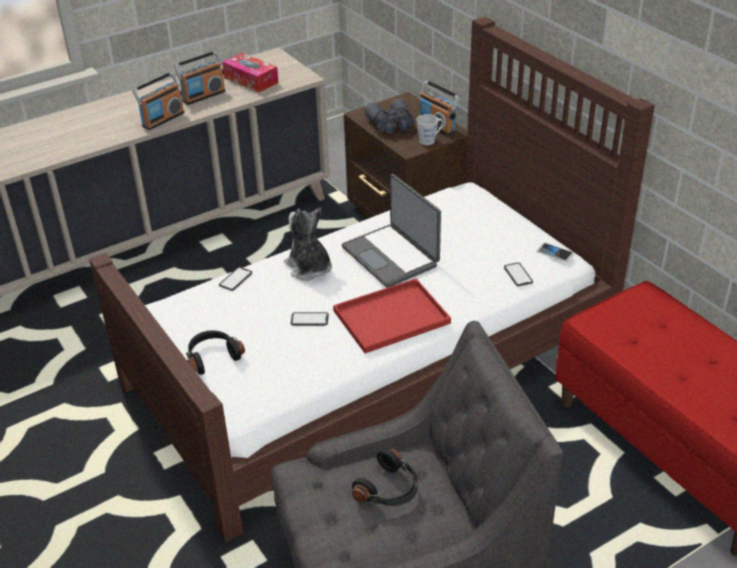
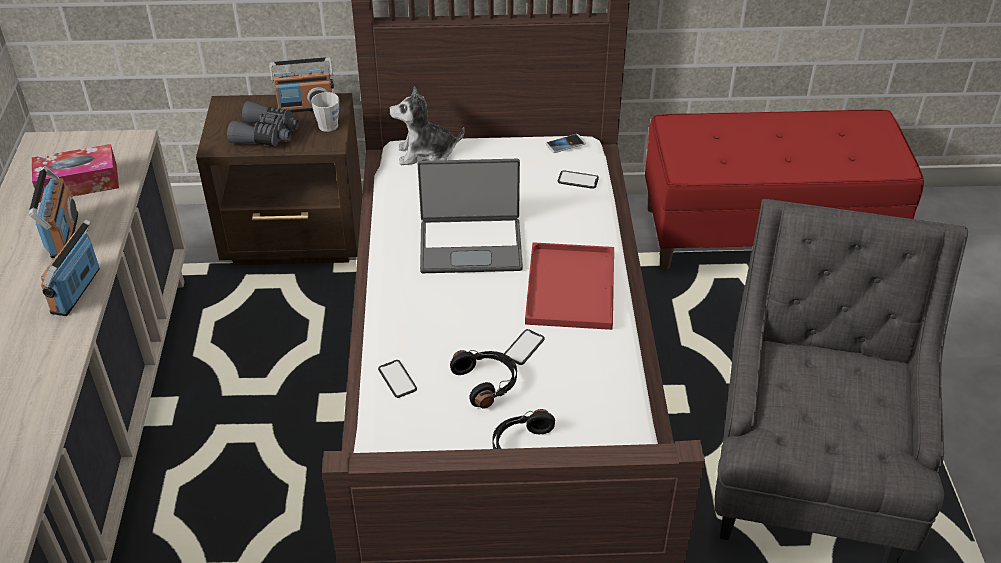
camera: 60 degrees left, 5 degrees up
radio [132,72,184,130] -> radio turned 150 degrees counterclockwise [41,219,100,316]
plush toy [284,208,332,281] -> plush toy moved to [389,86,465,165]
black headphones [352,449,418,506] -> black headphones moved to [450,350,517,408]

